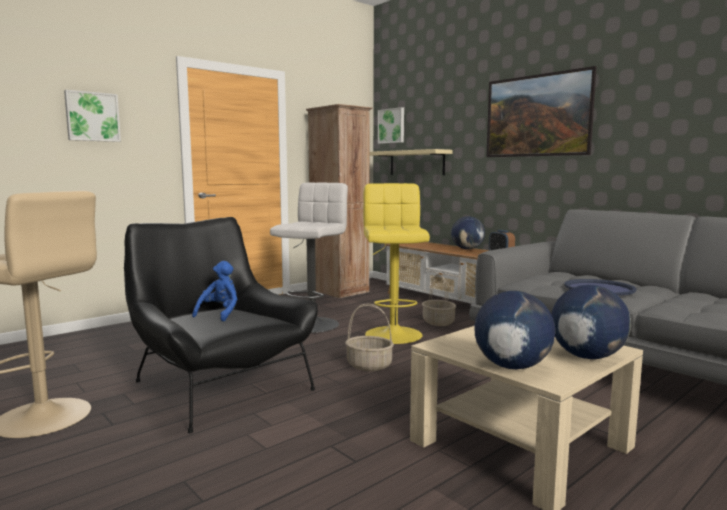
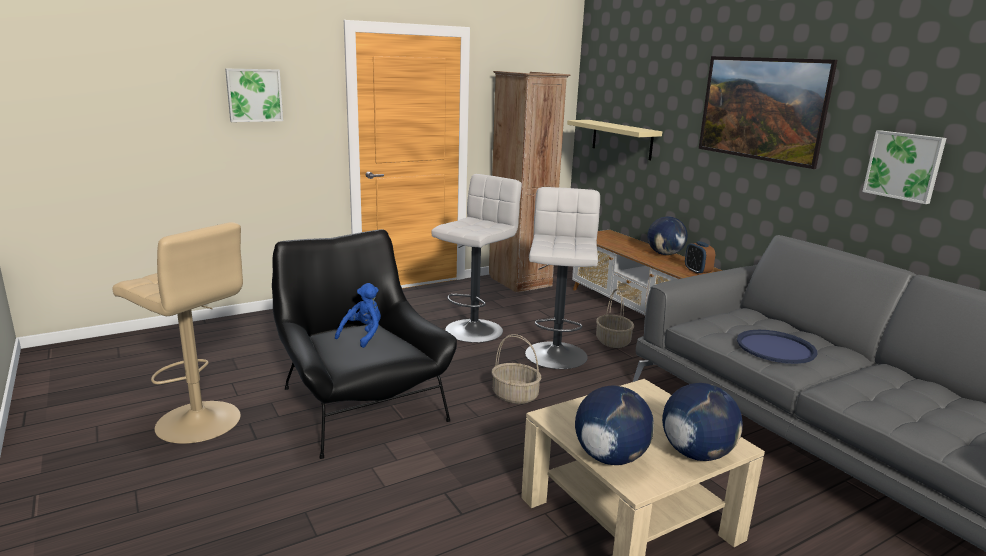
camera: 10 degrees right, 10 degrees up
yellow stool [363,183,430,344] -> white stool [525,187,600,369]
picture [378,107,404,144] -> picture moved to [862,130,947,204]

